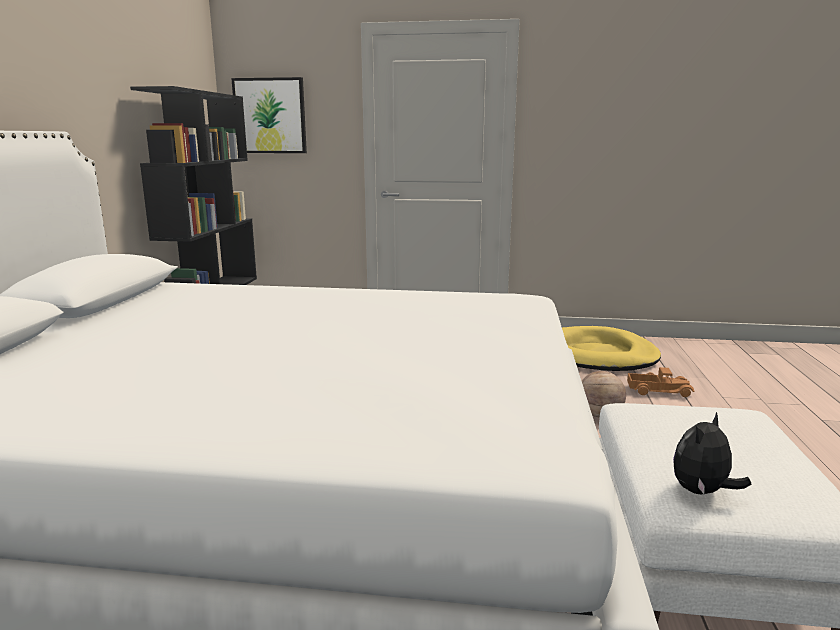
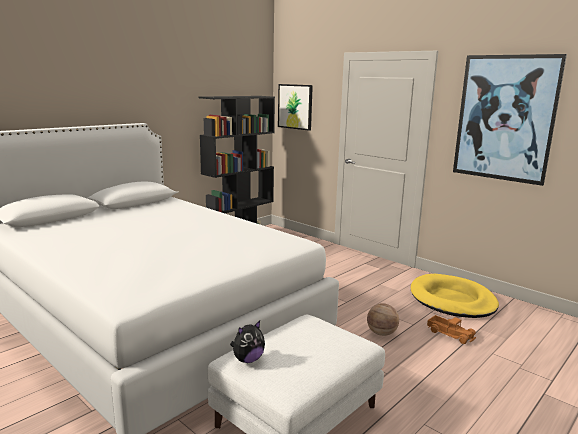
camera: 35 degrees right, 0 degrees up
plush toy [673,412,751,494] -> plush toy turned 150 degrees clockwise [230,321,265,363]
none -> picture [453,54,567,186]

